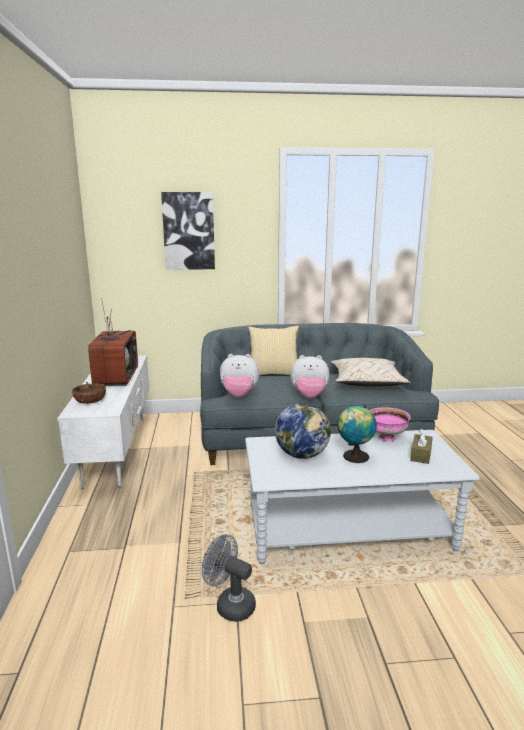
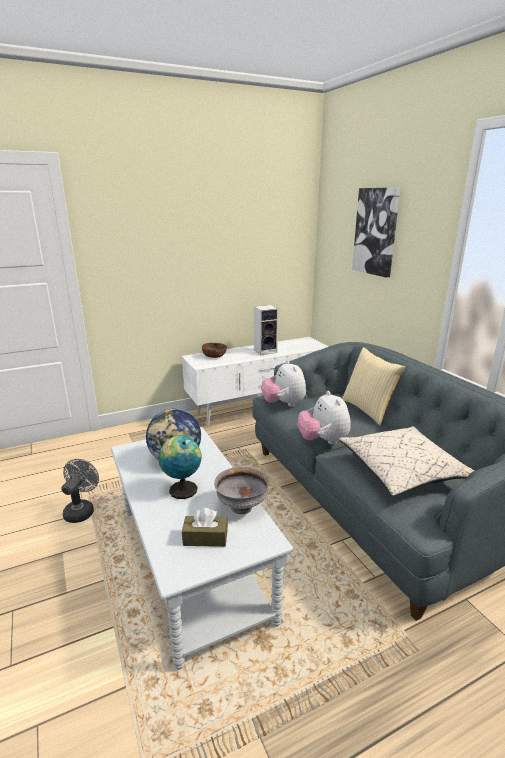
camera: 70 degrees right, 5 degrees up
television [86,298,138,386] -> speaker [254,305,278,355]
pink bowl [370,407,411,441] -> grey bowl [214,467,270,514]

